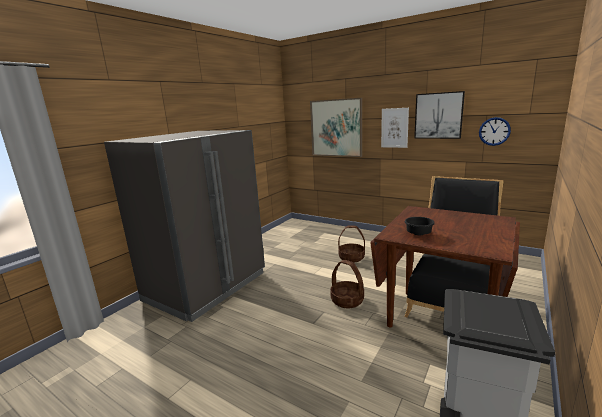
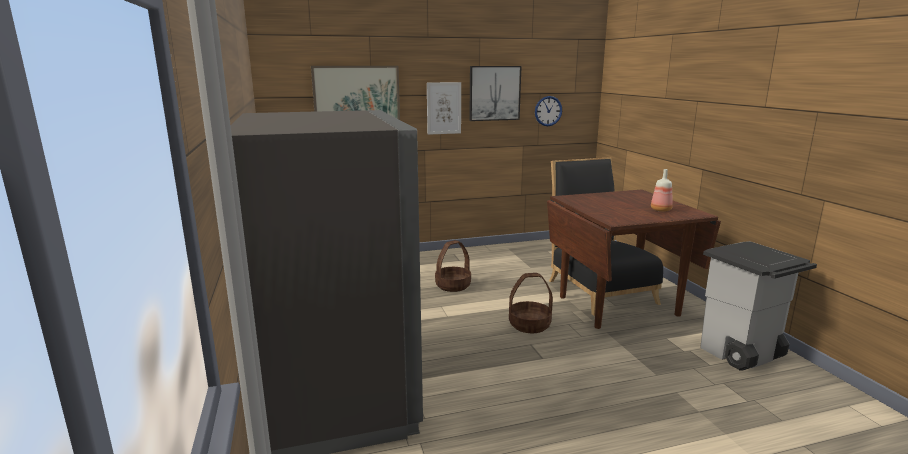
camera: 50 degrees left, 0 degrees up
black bowl [405,217,435,235] -> none
none -> bottle [651,169,673,212]

